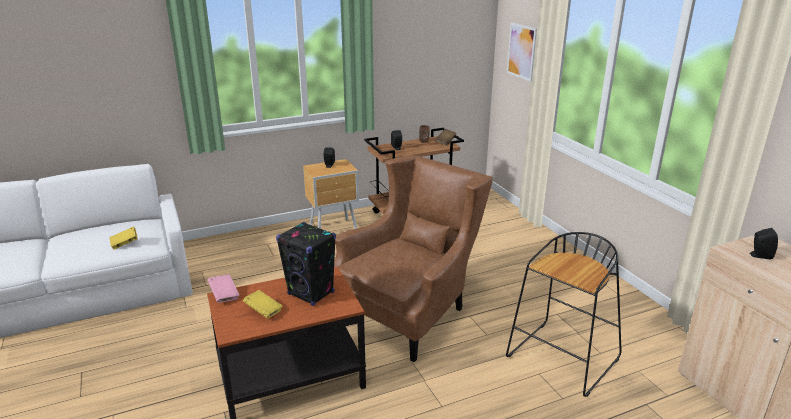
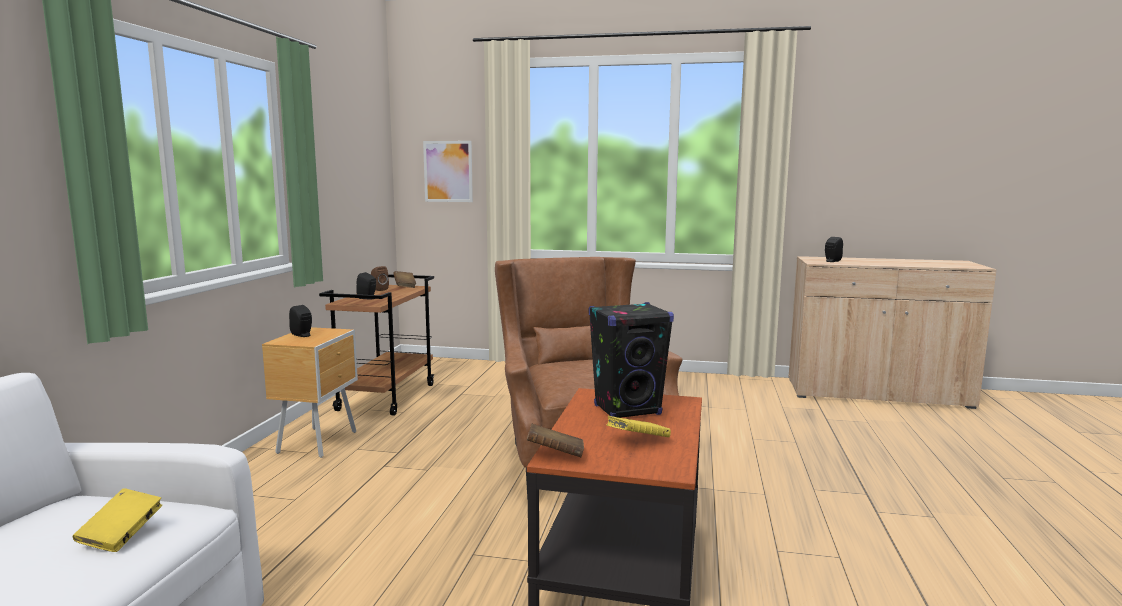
camera: 55 degrees left, 15 degrees down
pink book [207,274,239,303] -> brown book [527,424,584,457]
black stool [506,232,622,397] -> none

